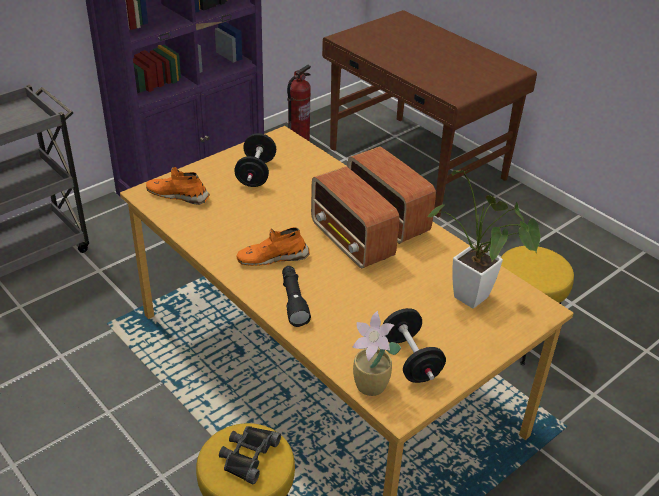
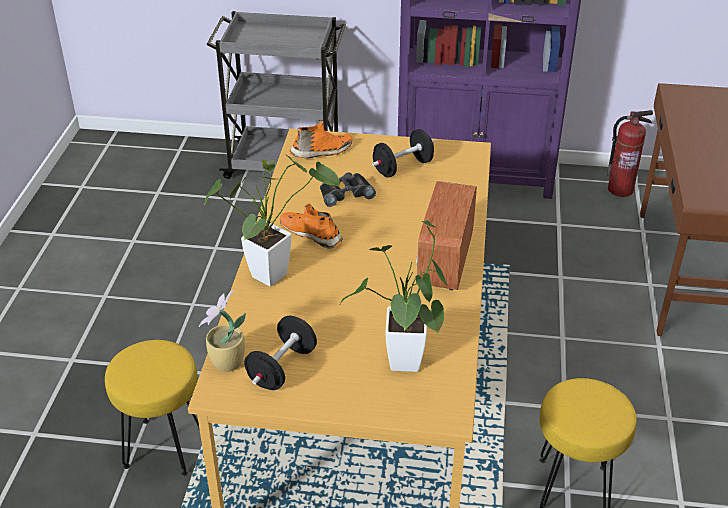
camera: 50 degrees right, 0 degrees up
orange shoe [146,167,210,205] -> orange shoe turned 90 degrees clockwise [289,121,352,158]
black binoculars [219,426,281,484] -> black binoculars moved to [320,172,376,207]
black flashlight [282,266,311,327] -> potted plant [204,154,340,287]
radio [311,166,399,269] -> none

